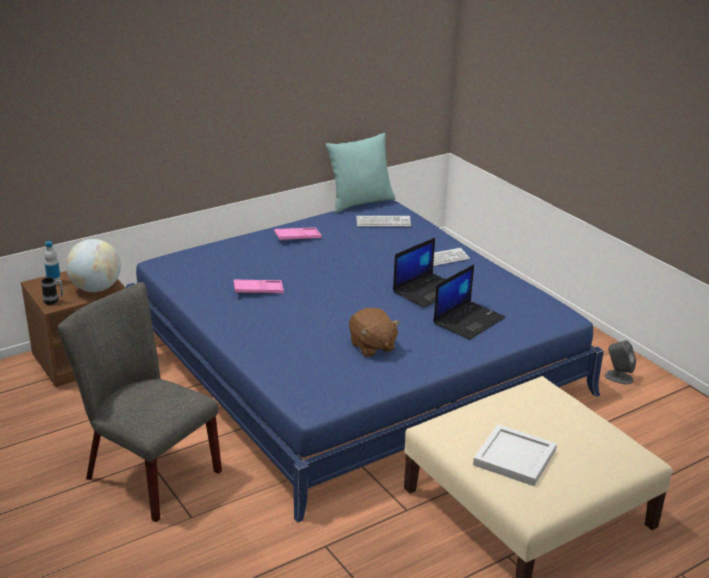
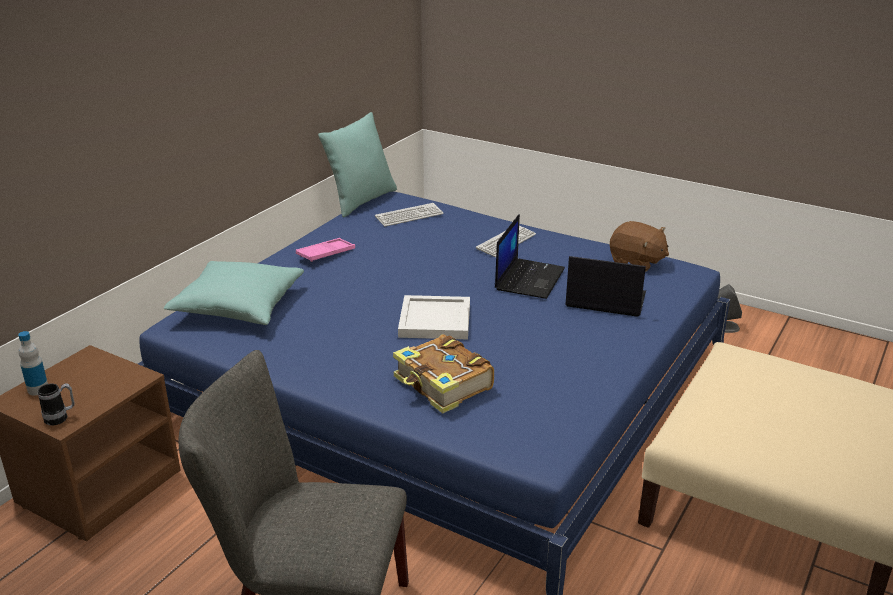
camera: 25 degrees left, 0 degrees up
globe [66,239,121,292] -> none
pink tray [234,279,284,293] -> none
brown plush toy [349,308,400,357] -> brown plush toy moved to [610,221,669,272]
laptop [433,264,505,340] -> laptop turned 90 degrees counterclockwise [565,256,646,317]
white tray [473,424,557,486] -> white tray moved to [398,295,470,340]
none -> turquoise pillow [164,261,304,325]
none -> book [393,334,494,414]

